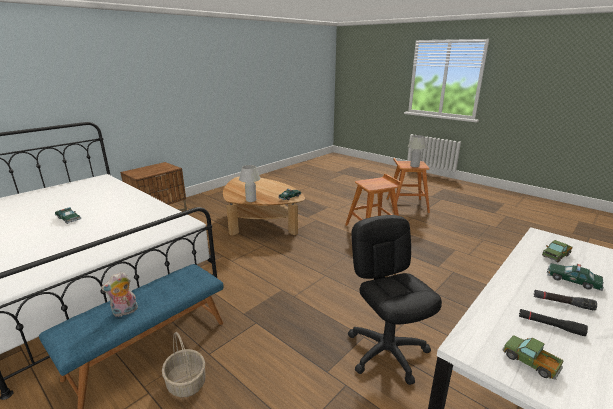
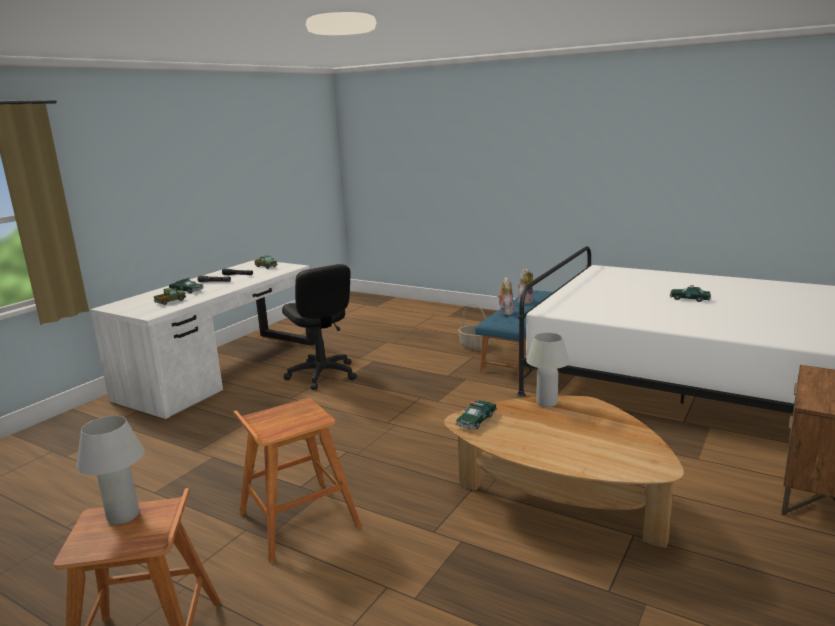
camera: 170 degrees right, 5 degrees down
none -> plush toy [498,277,514,315]

